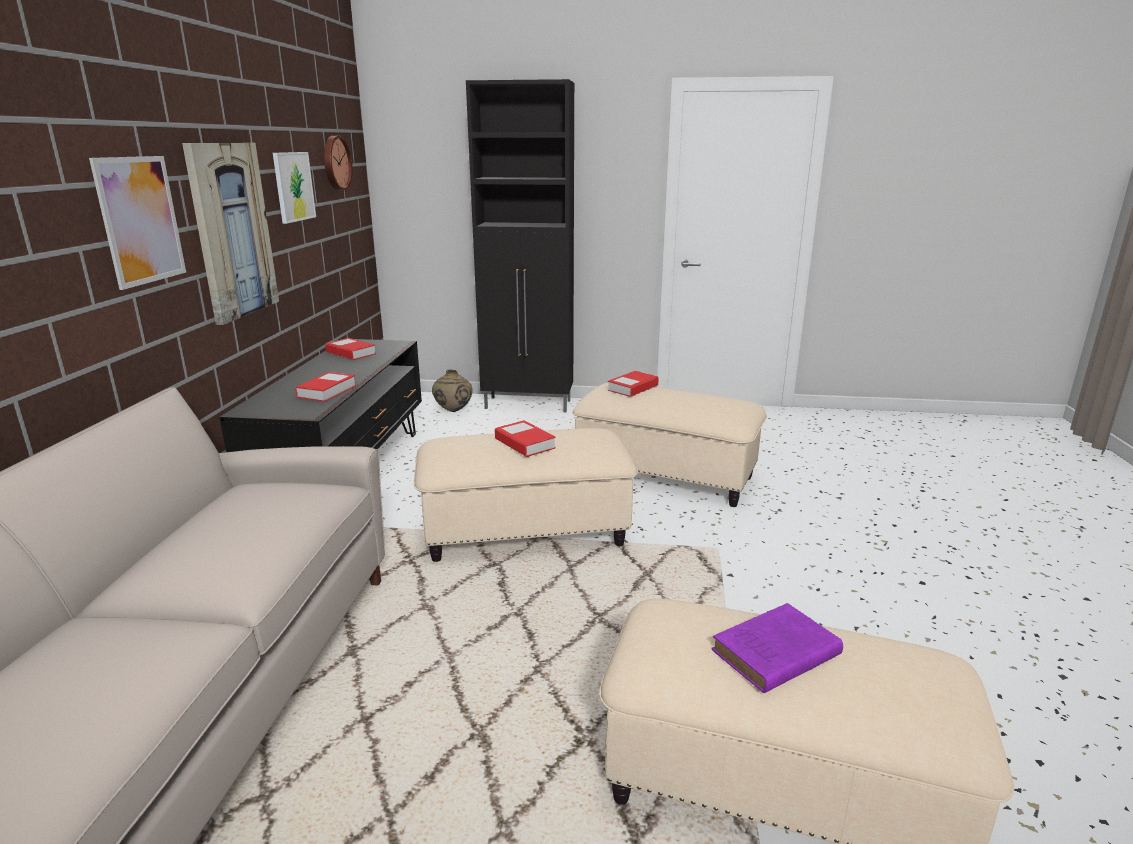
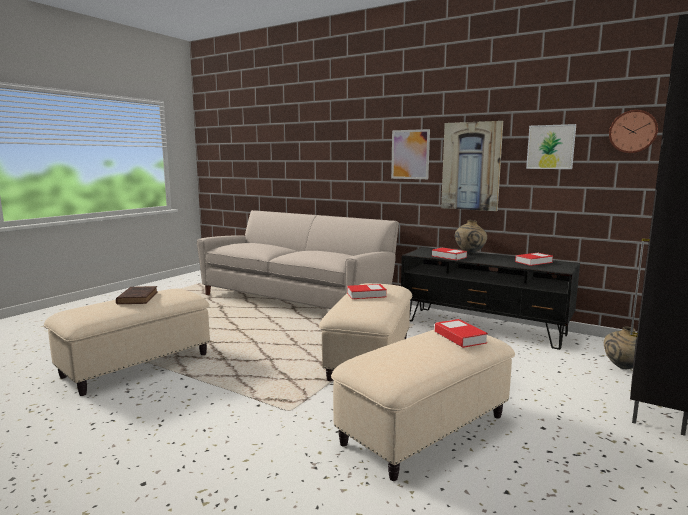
camera: 115 degrees right, 10 degrees down
purple book [711,603,843,693] -> brown book [116,286,158,304]
none -> beige vase [455,220,487,254]

